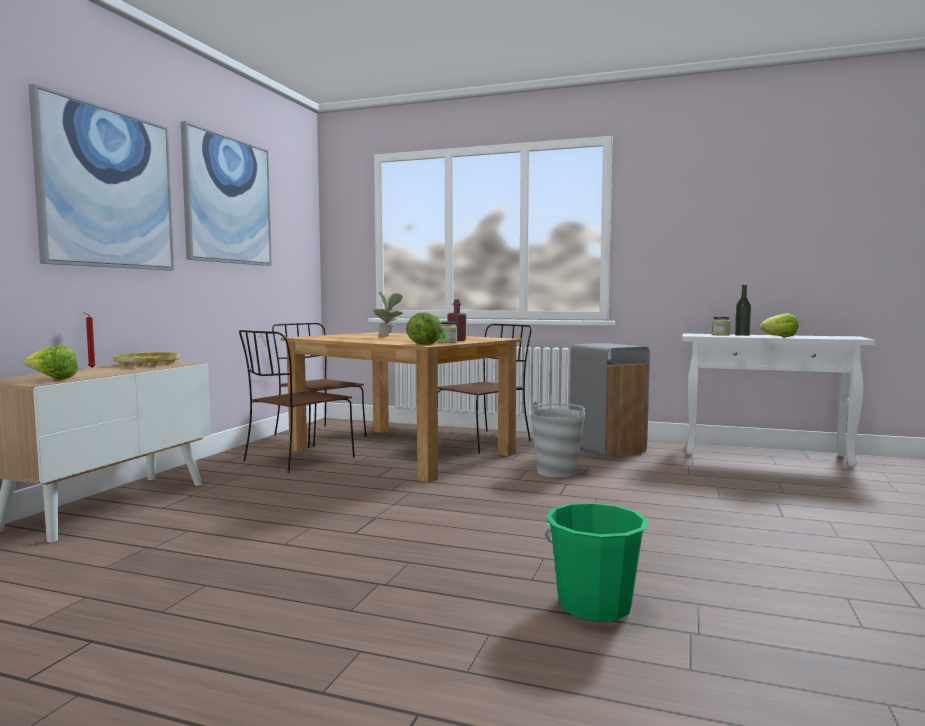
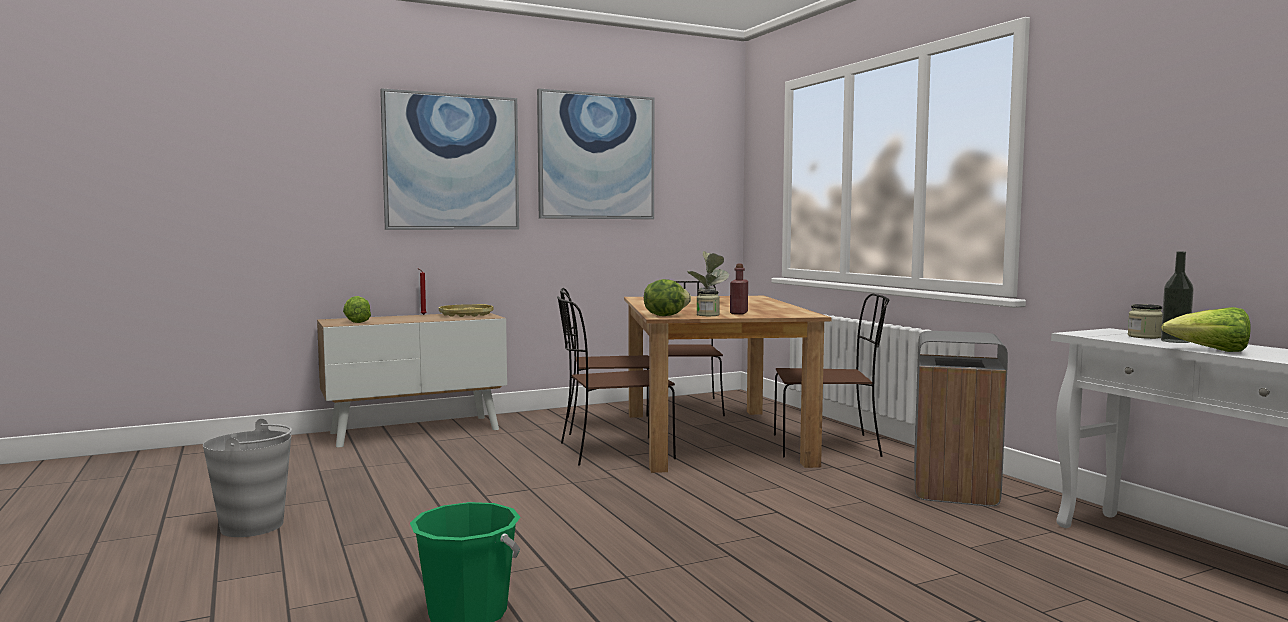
camera: 45 degrees right, 0 degrees up
grey bucket [530,402,586,478] -> grey bucket moved to [203,419,292,537]
none -> brown chair [557,296,676,466]

